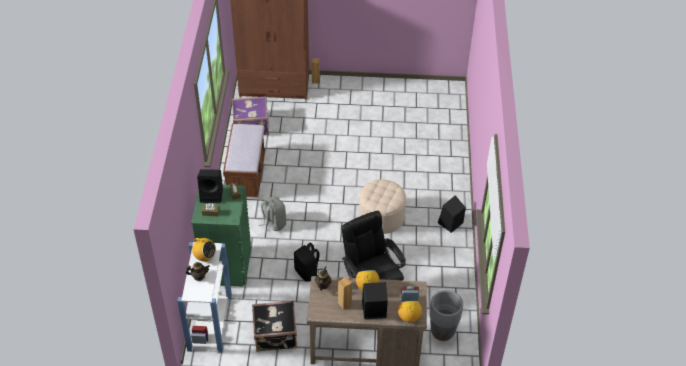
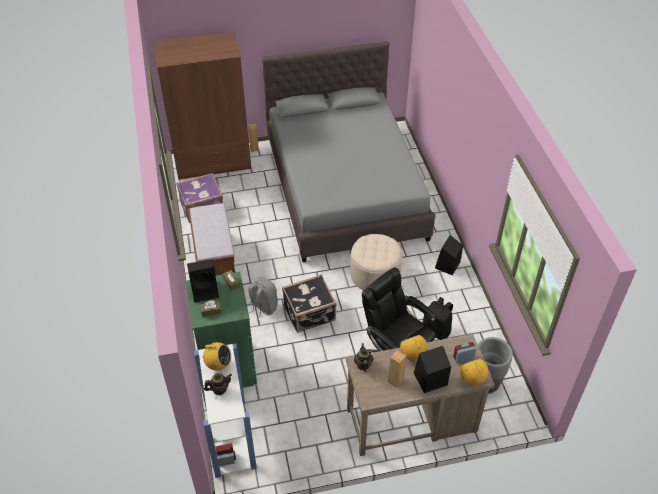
camera: 15 degrees left, 0 degrees up
black suitcase [252,301,297,352] -> black suitcase moved to [282,275,336,333]
black backpack [294,242,323,282] -> black backpack moved to [423,297,453,340]
none -> grey bed [262,41,435,262]

